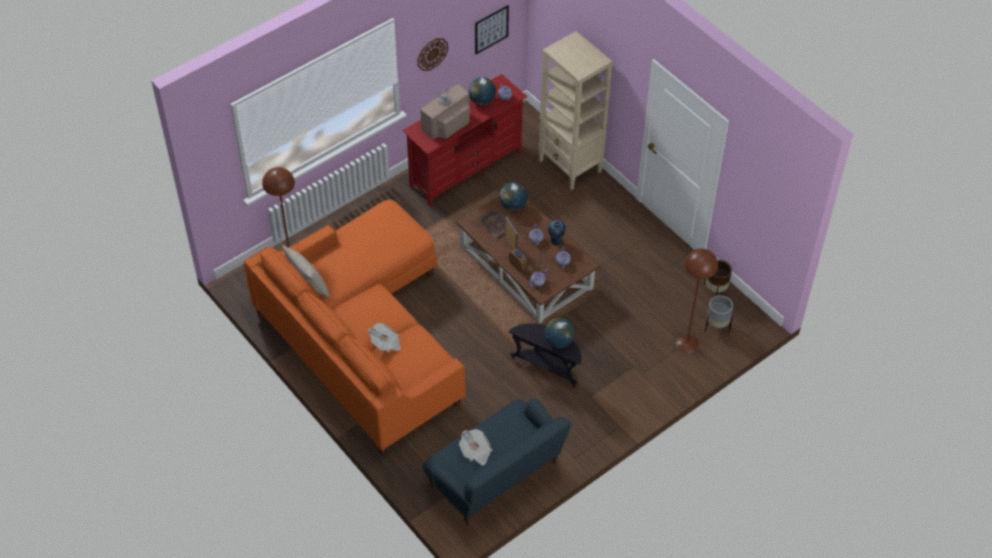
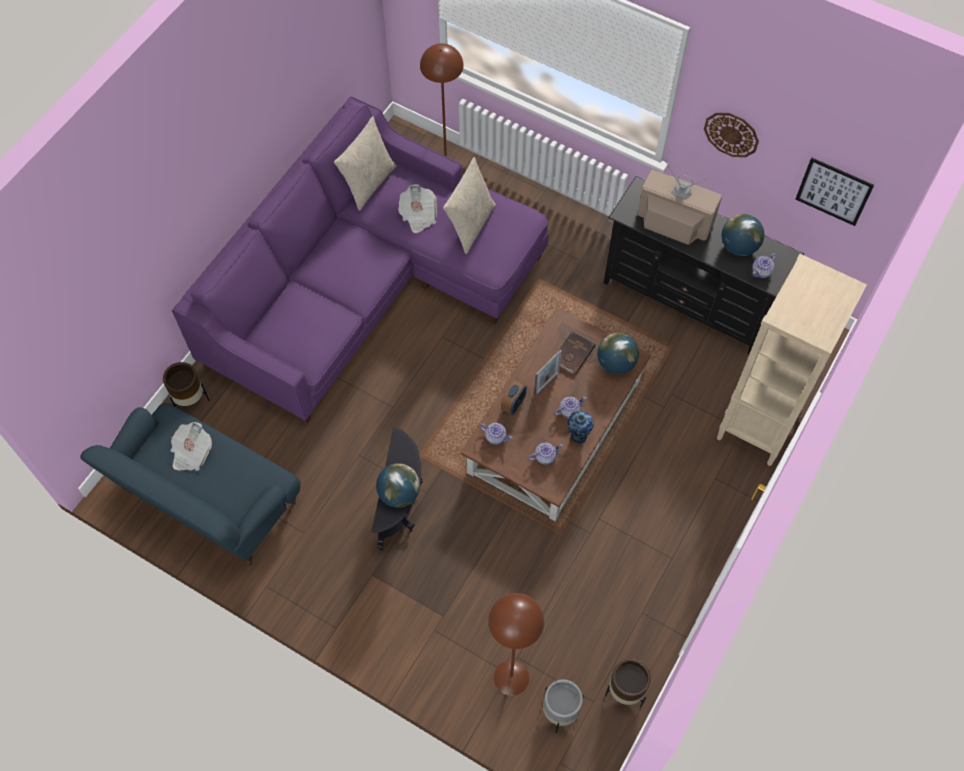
camera: 70 degrees right, 10 degrees up
orange sofa [243,200,466,455] -> purple sofa [172,97,549,423]
newspaper [368,323,401,352] -> newspaper moved to [398,184,437,233]
red tv stand [402,74,527,207] -> black tv stand [604,176,804,354]
none -> brown planter [163,362,209,407]
none -> beige pillow [443,157,496,254]

